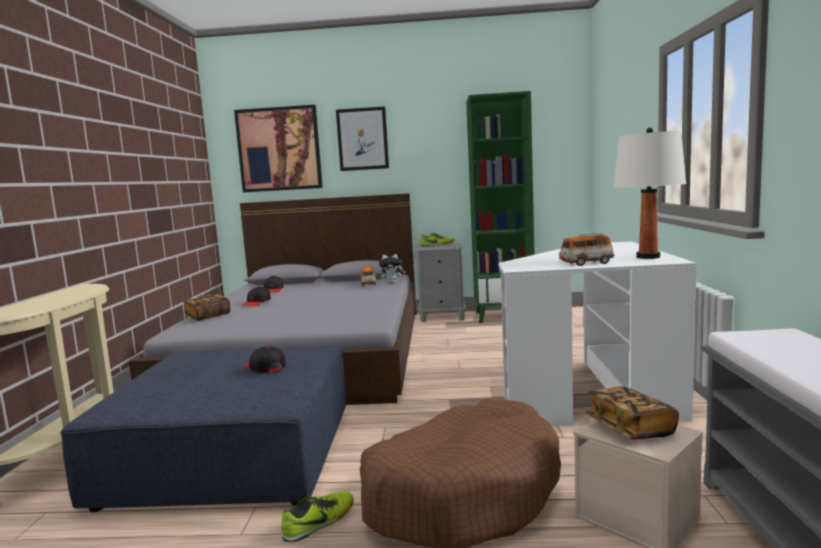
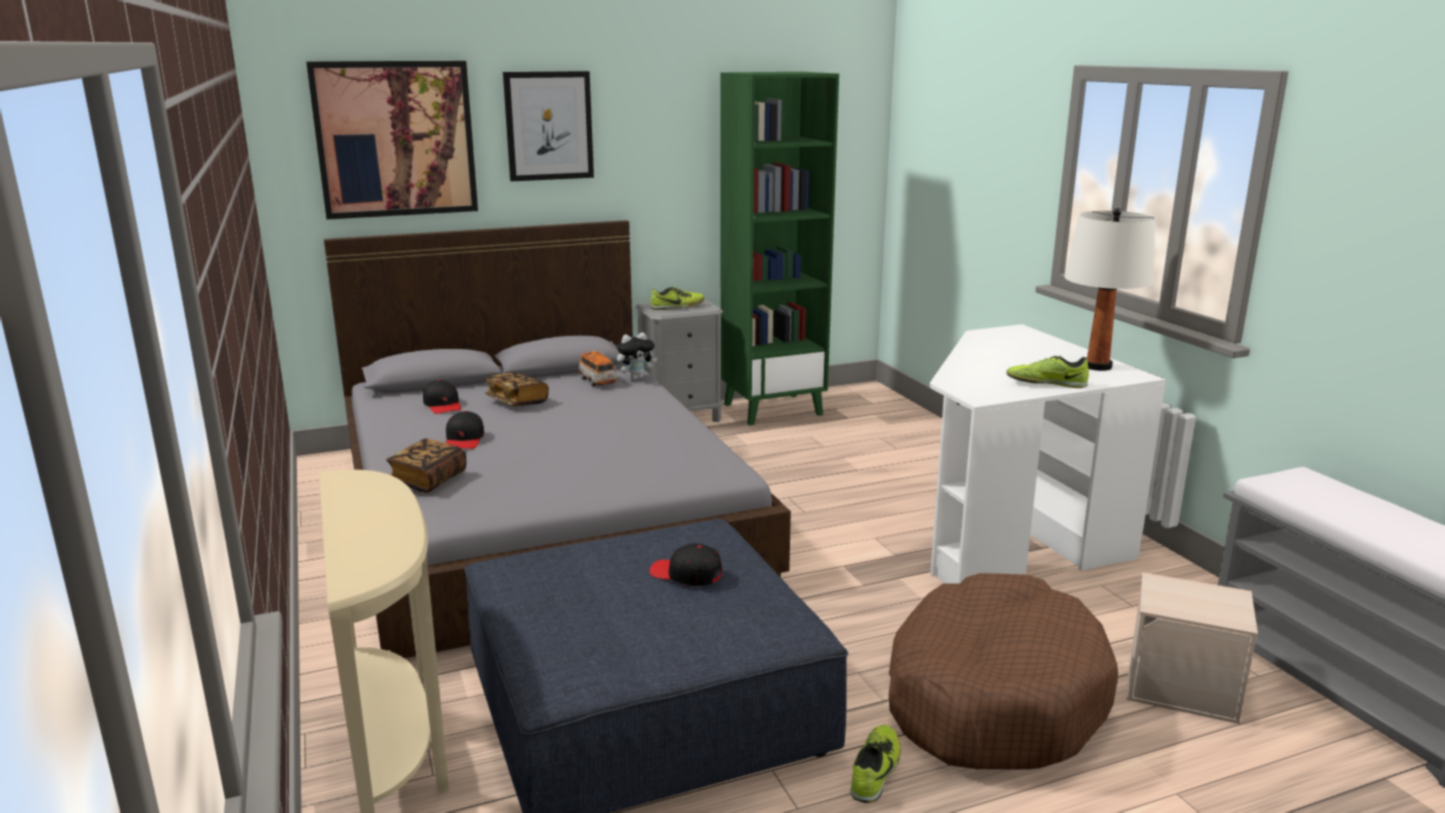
camera: 25 degrees left, 10 degrees up
toy car [559,233,614,266] -> shoe [1006,356,1089,388]
book [586,387,679,439] -> book moved to [485,372,549,406]

